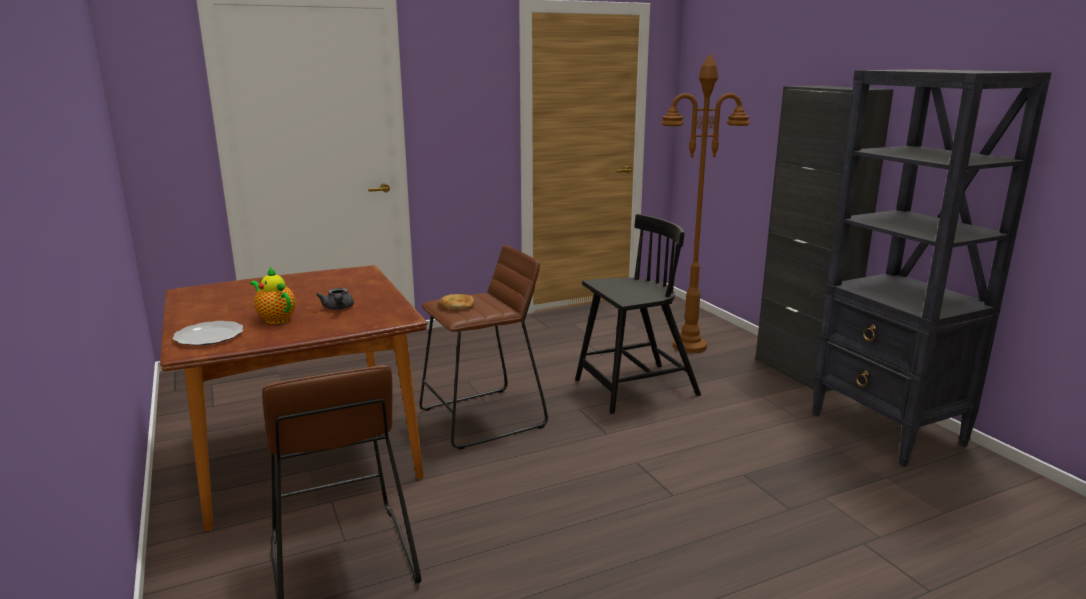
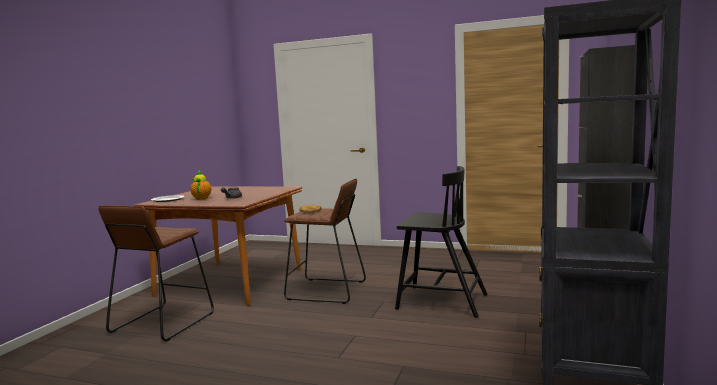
camera: 45 degrees right, 10 degrees down
brown floor lamp [661,53,750,353] -> none

